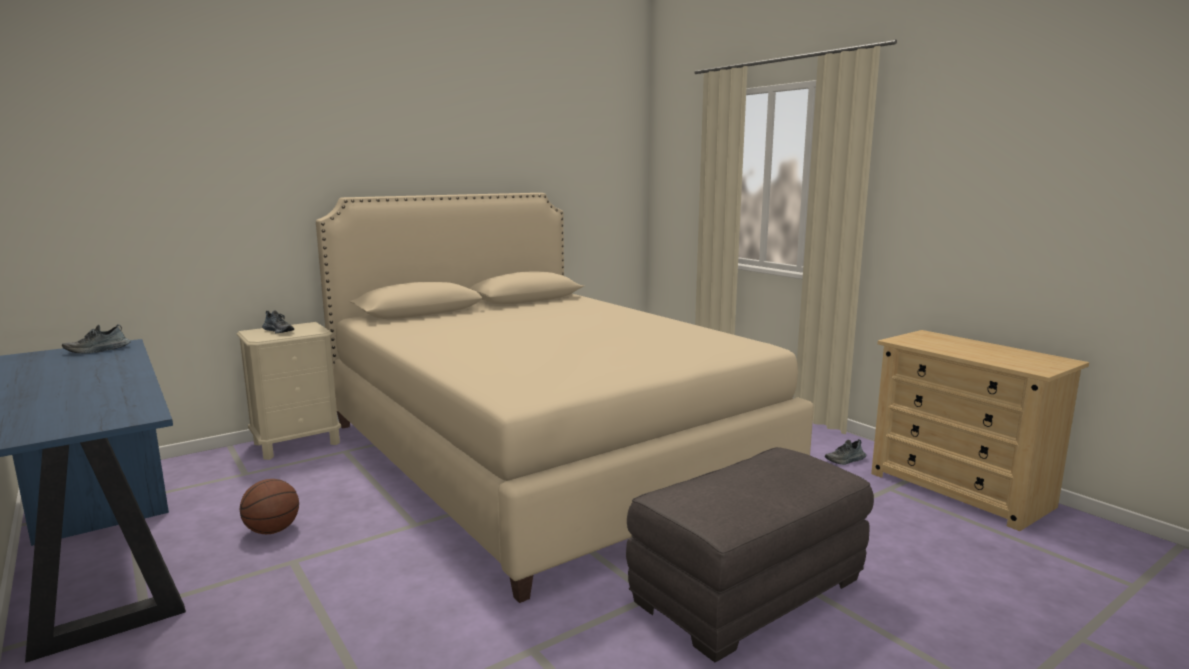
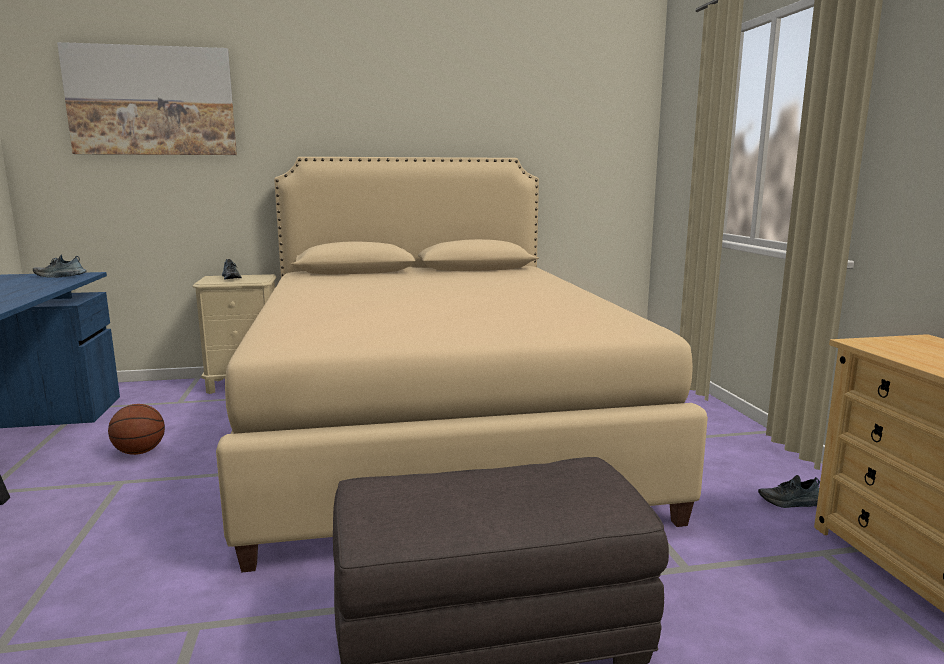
camera: 25 degrees right, 0 degrees up
none -> picture [57,42,237,155]

